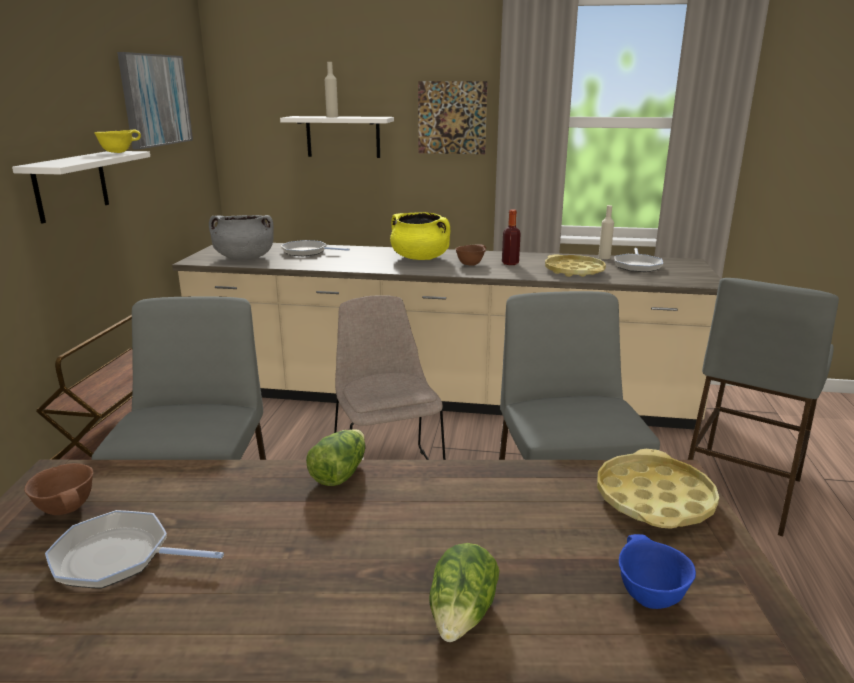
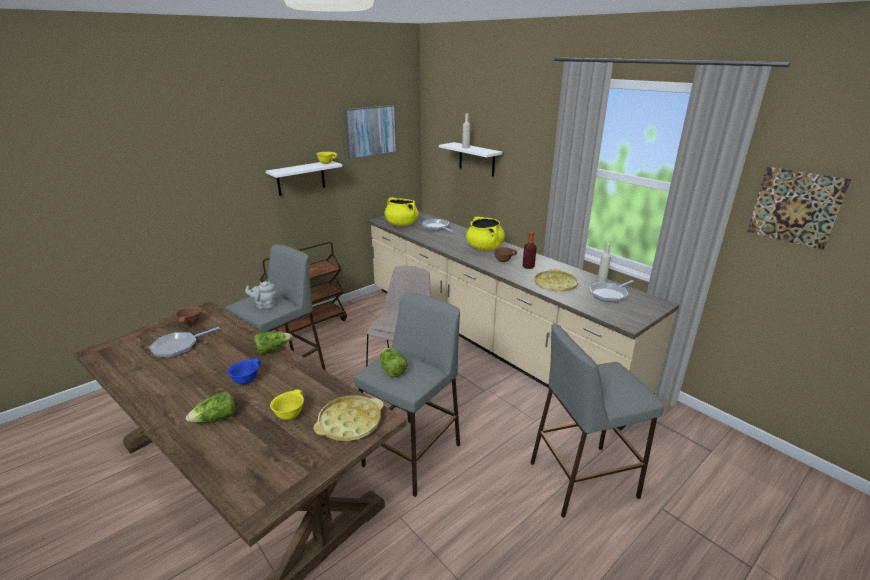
camera: 40 degrees right, 5 degrees up
frying pan [45,510,224,589] -> frying pan turned 90 degrees counterclockwise [149,327,219,358]
grey cooking pot [209,215,274,260] -> yellow cooking pot [384,197,419,226]
picture [418,81,487,154] -> picture moved to [747,167,851,250]
blue bowl [619,534,696,609] -> blue bowl moved to [227,358,261,385]
none -> grey teapot [245,281,277,309]
none -> yellow bowl [270,389,304,420]
none -> lettuce [380,348,407,377]

